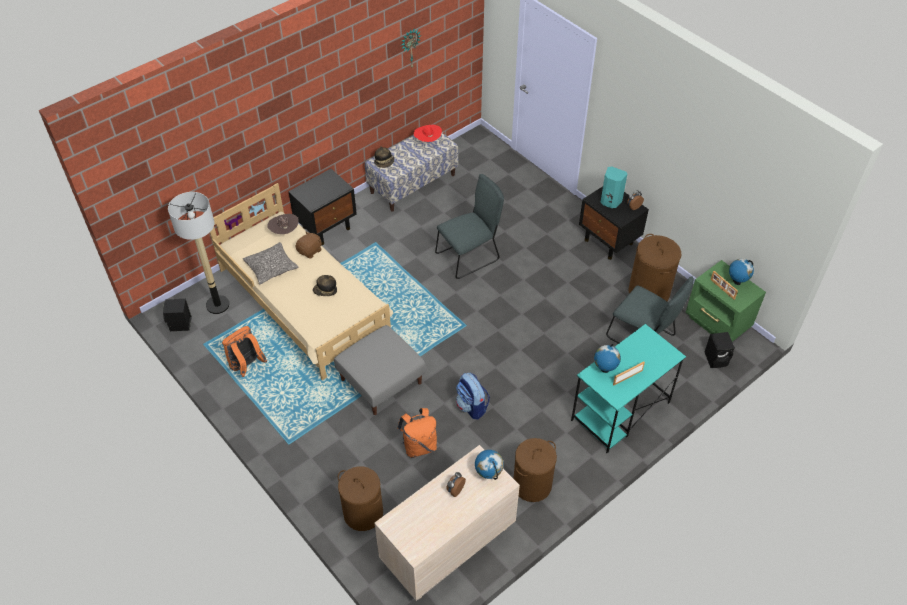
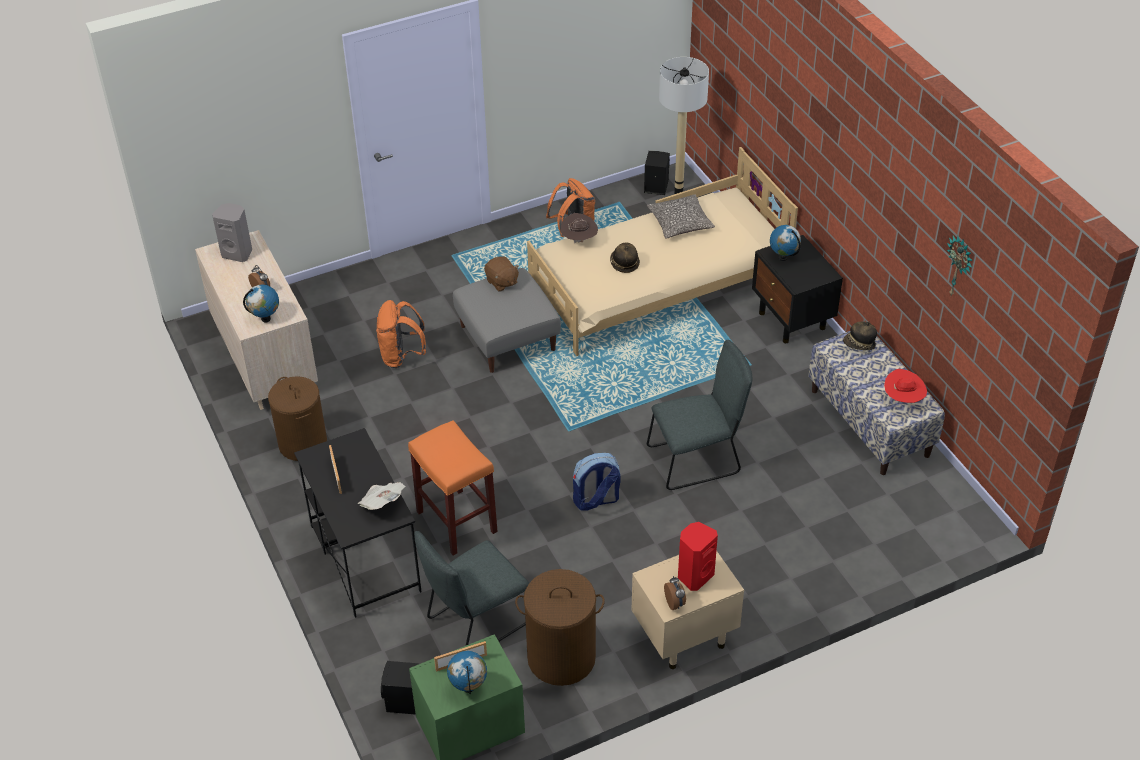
camera: 105 degrees right, 5 degrees down
brown hat [267,214,299,234] -> brown hat moved to [561,213,598,243]
brown plush toy [295,231,322,259] -> brown plush toy moved to [484,256,519,292]
brown laundry basket [338,466,383,531] -> none
grey chair [435,174,504,279] -> grey chair turned 90 degrees counterclockwise [647,340,752,490]
backpack [456,373,490,419] -> backpack moved to [573,453,621,511]
turquoise desk [571,324,686,453] -> black desk [294,428,422,618]
black nightstand [579,186,649,260] -> beige nightstand [632,550,744,669]
globe [594,344,621,373] -> globe moved to [770,225,801,261]
turquoise speaker [601,166,627,208] -> red speaker [678,522,718,591]
none -> grey speaker [212,203,252,262]
none -> newspaper [357,482,405,510]
none -> orange stool [408,420,498,556]

